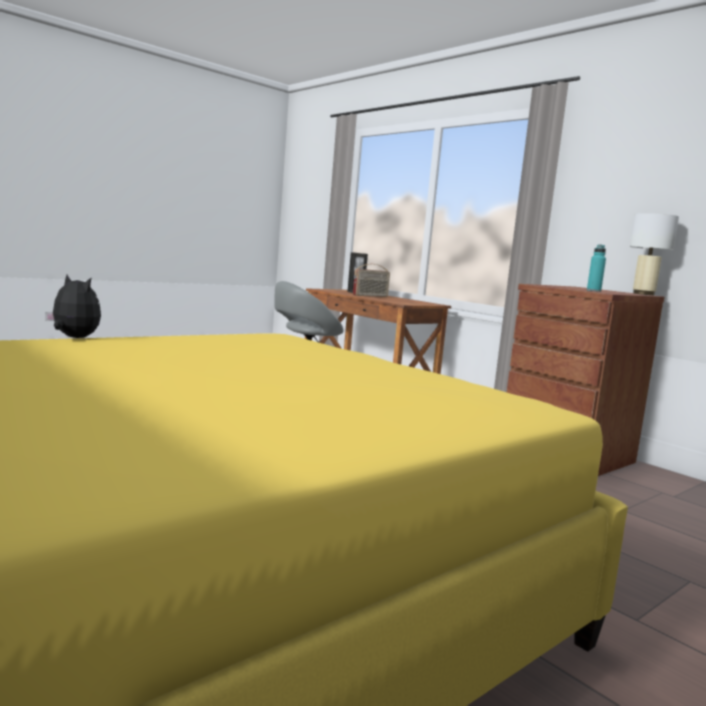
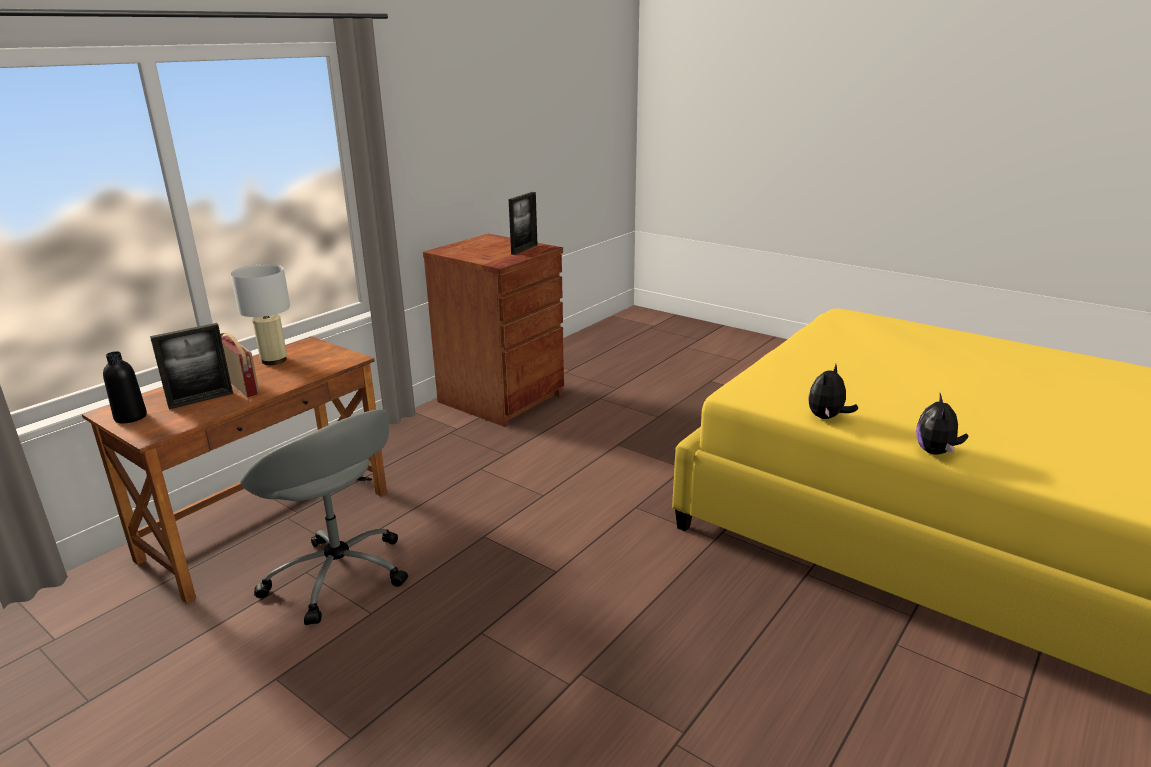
camera: 100 degrees left, 15 degrees up
turquoise bottle [587,245,606,292] -> picture frame [509,192,537,255]
white table lamp [630,213,679,295] -> white table lamp moved to [231,264,290,365]
none -> black bottle [103,351,147,423]
none -> plush toy [808,365,858,419]

